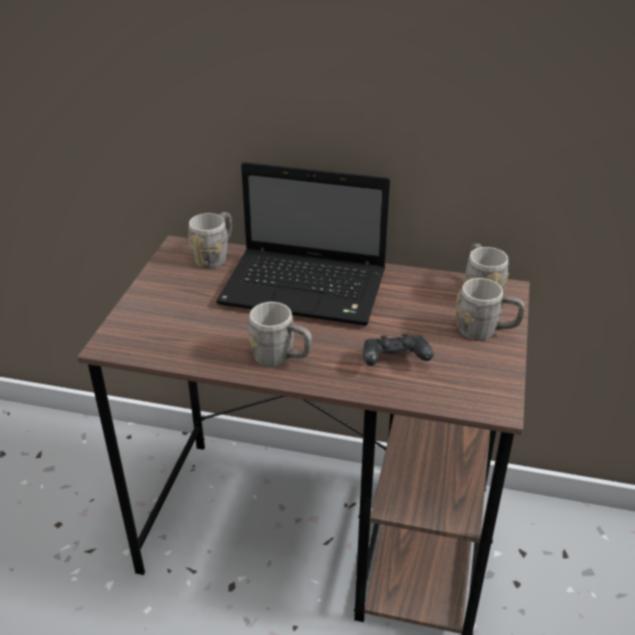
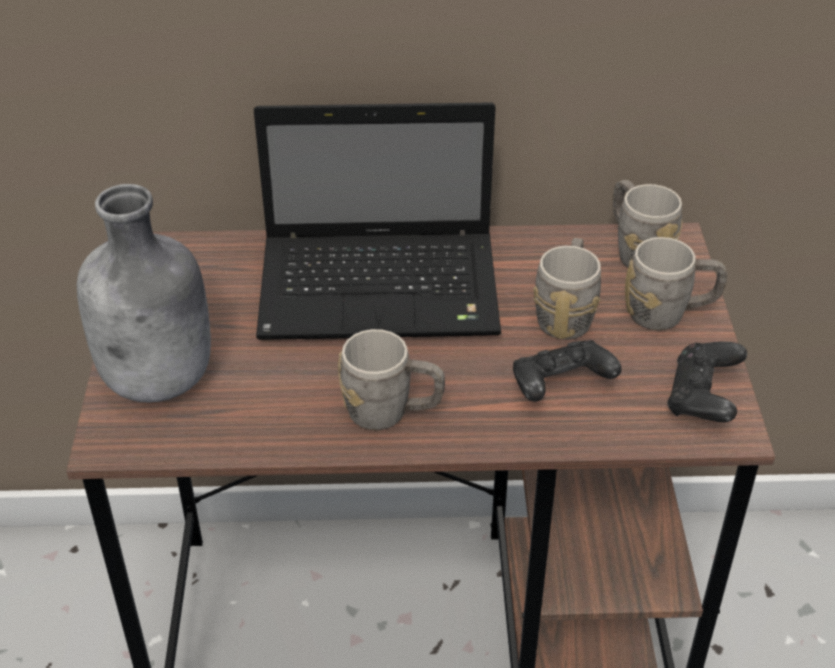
camera: 15 degrees left, 5 degrees up
grey mug [188,212,232,268] -> grey mug moved to [533,238,601,340]
none -> grey bottle [77,184,211,402]
none -> black game controller [667,341,747,422]

